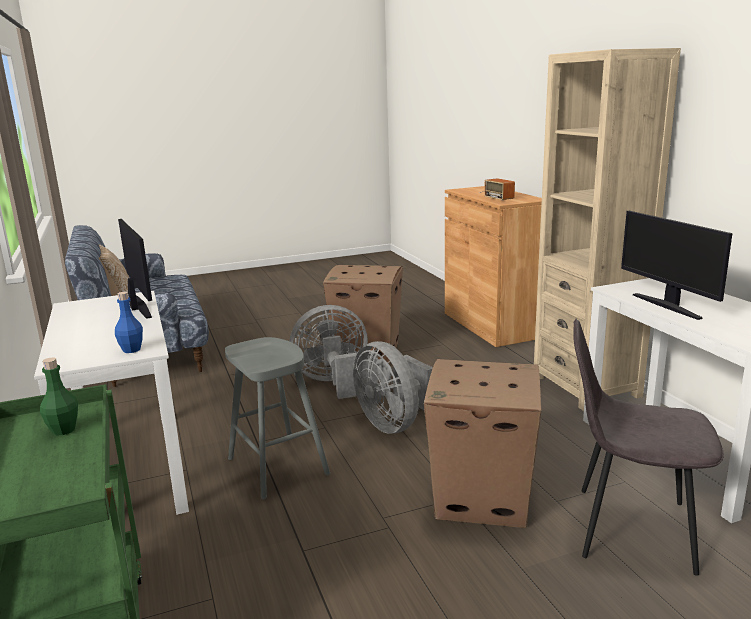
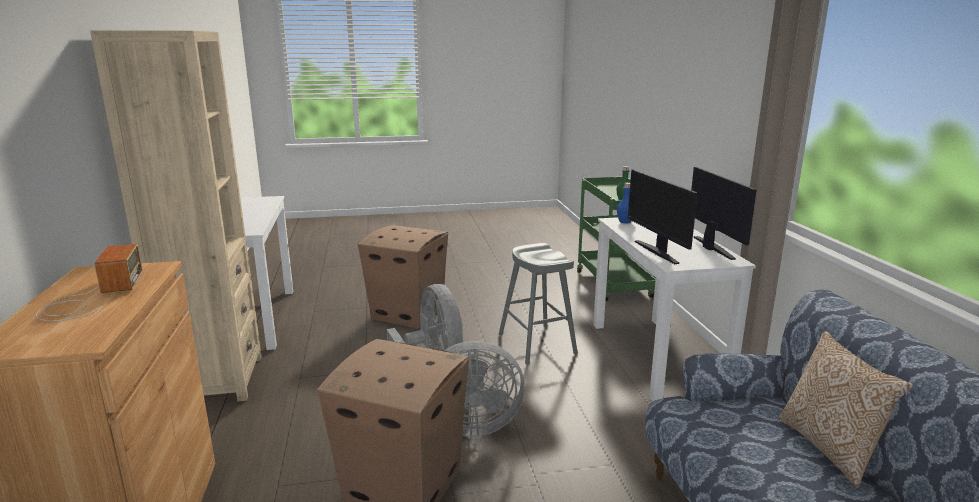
camera: 170 degrees left, 0 degrees up
grey chair [573,318,724,576] -> none
monitor [621,211,732,320] -> monitor moved to [691,167,757,260]

